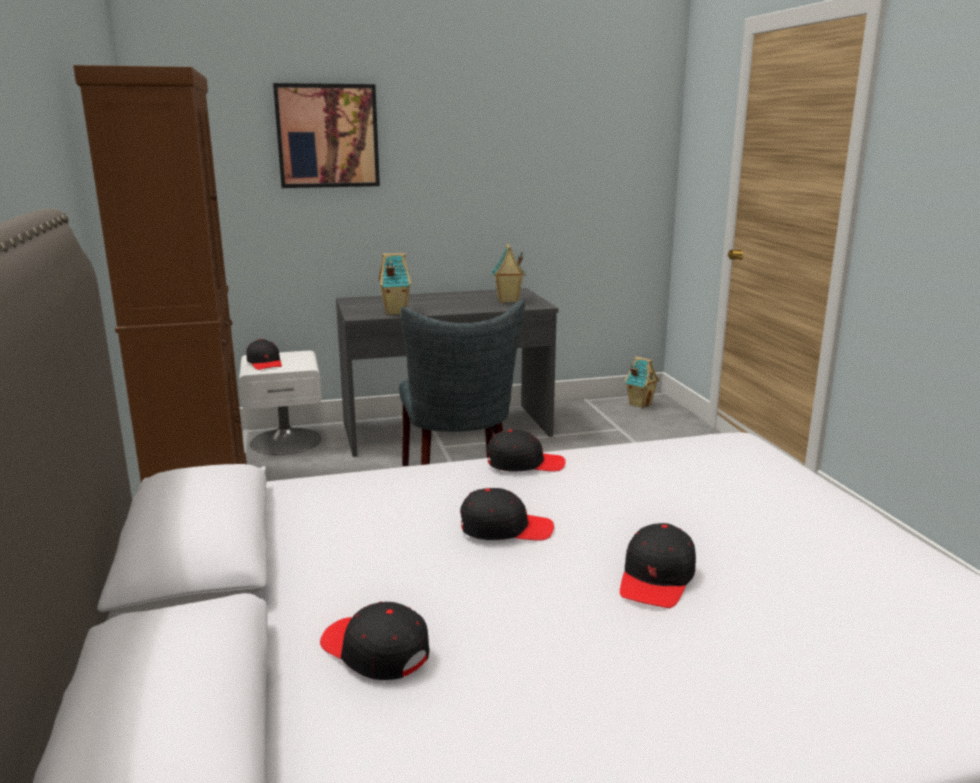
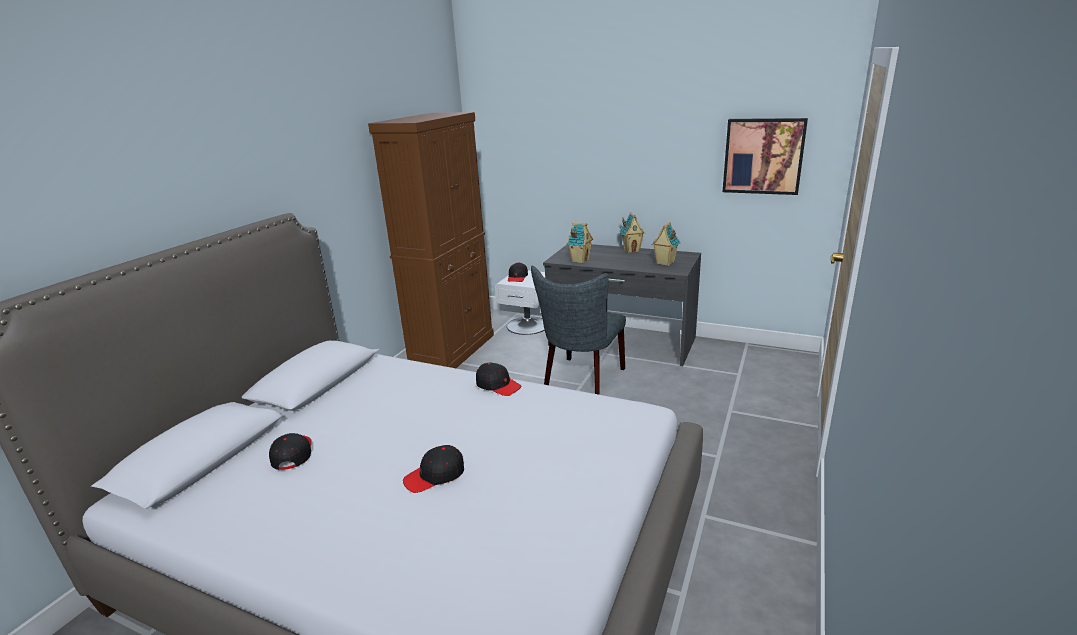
camera: 40 degrees right, 5 degrees up
picture [273,83,380,188] -> picture moved to [723,118,808,195]
black cap [460,488,554,541] -> none
toy house [624,356,659,408] -> toy house moved to [619,212,645,253]

